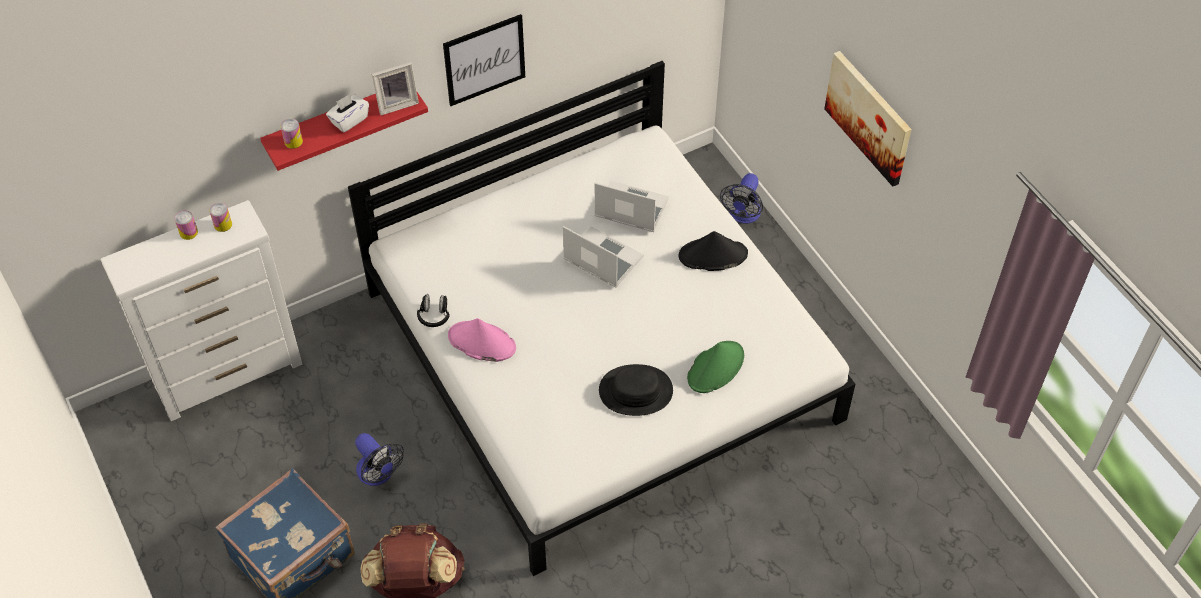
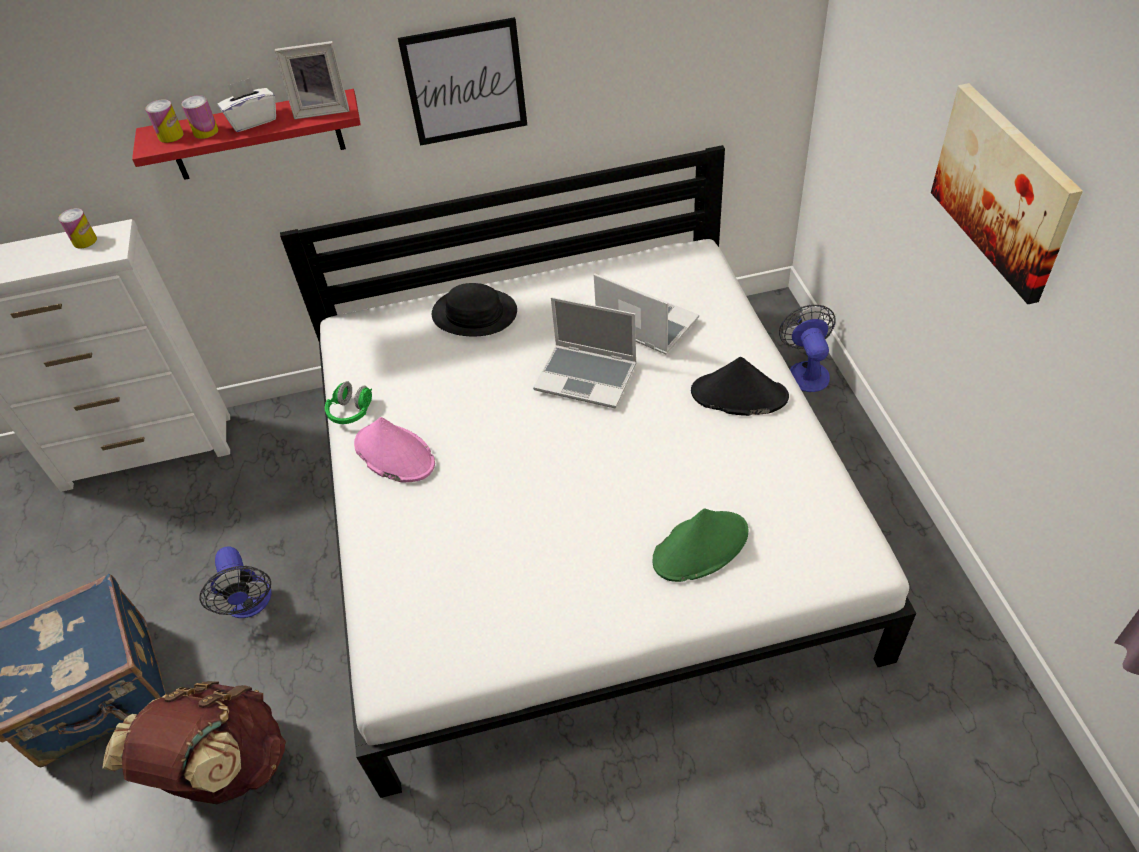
camera: 20 degrees right, 5 degrees down
can [175,211,198,240] -> can moved to [181,95,218,139]
black headphones [417,294,450,327] -> green headphones [325,381,372,424]
laptop [563,226,644,288] -> laptop turned 150 degrees clockwise [533,297,637,409]
black hat [599,364,673,416] -> black hat moved to [432,283,517,336]
fan [720,173,763,224] -> fan turned 135 degrees clockwise [779,305,836,392]

